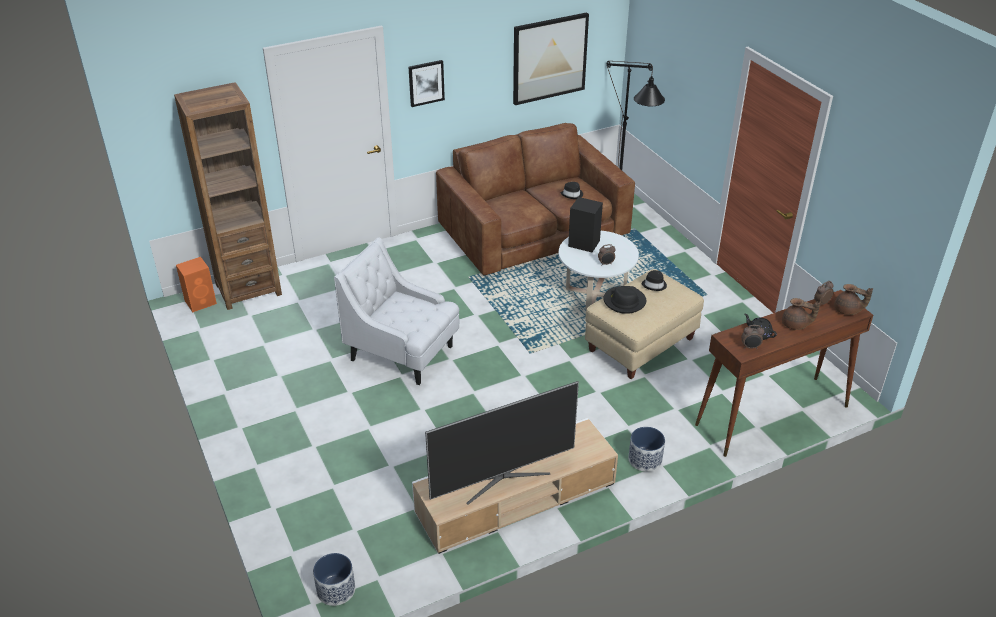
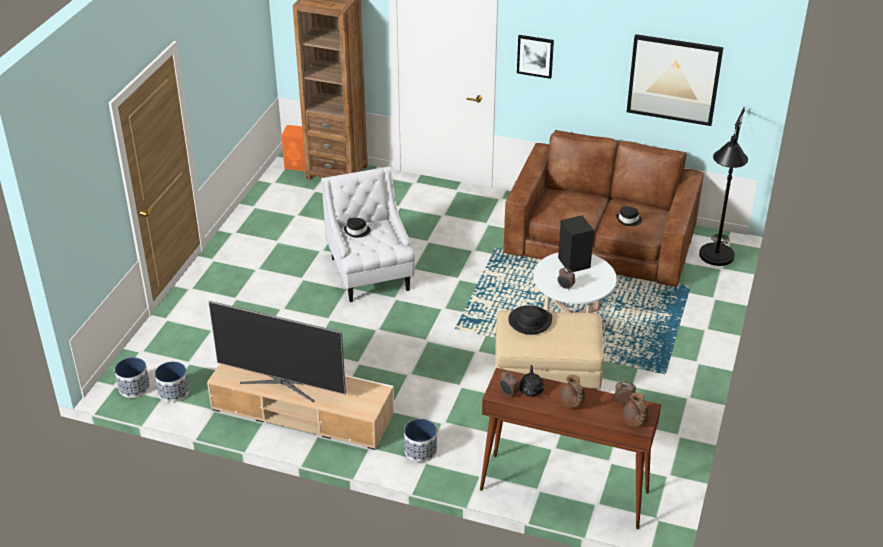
camera: 45 degrees right, 0 degrees up
black hat [641,270,667,291] -> black hat moved to [344,218,371,238]
none -> planter [155,362,189,402]

